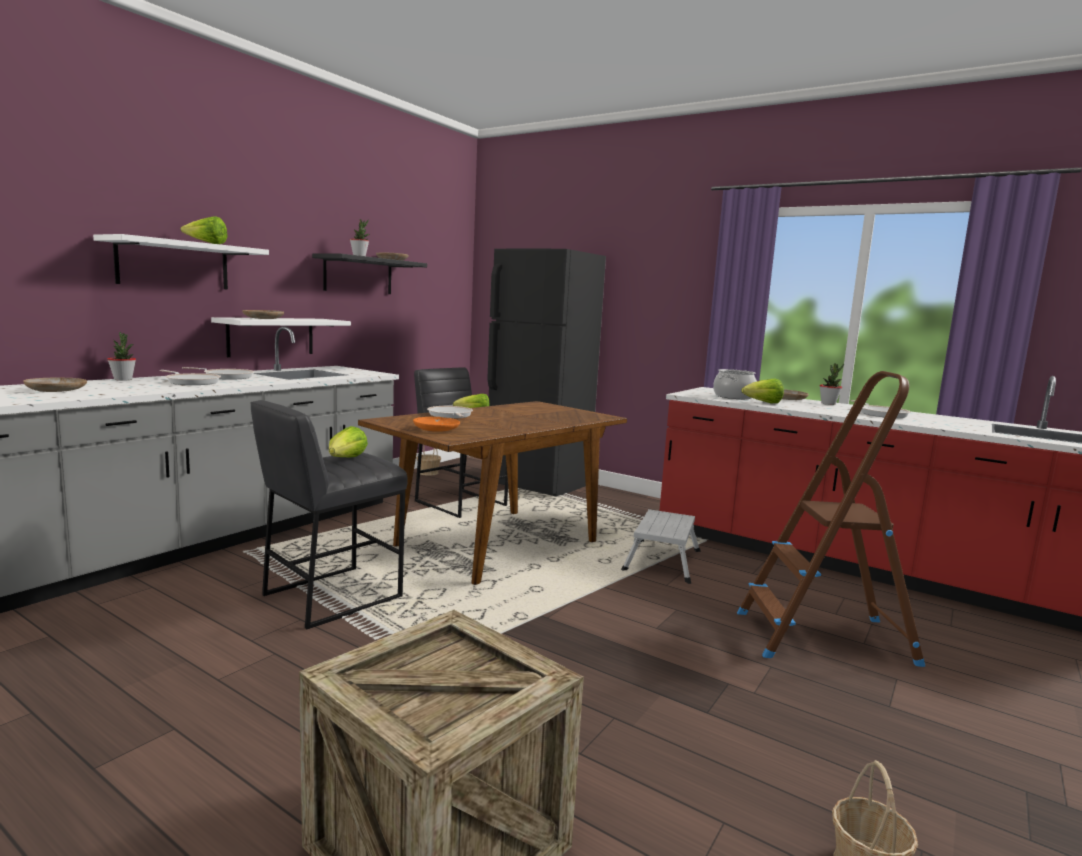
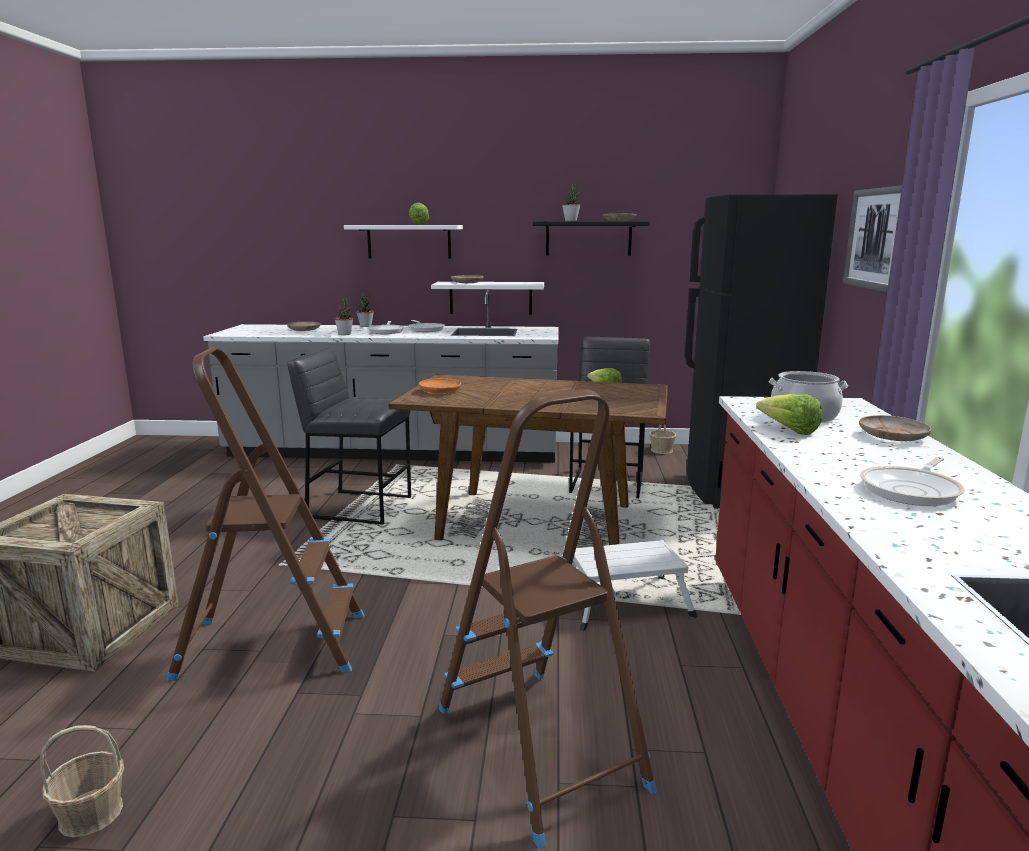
camera: 60 degrees right, 5 degrees up
lettuce [329,426,368,457] -> none
frying pan [427,406,473,419] -> none
potted plant [819,363,844,405] -> potted plant moved to [335,299,353,335]
none -> brown step ladder [166,347,364,681]
none -> picture [843,185,902,292]

